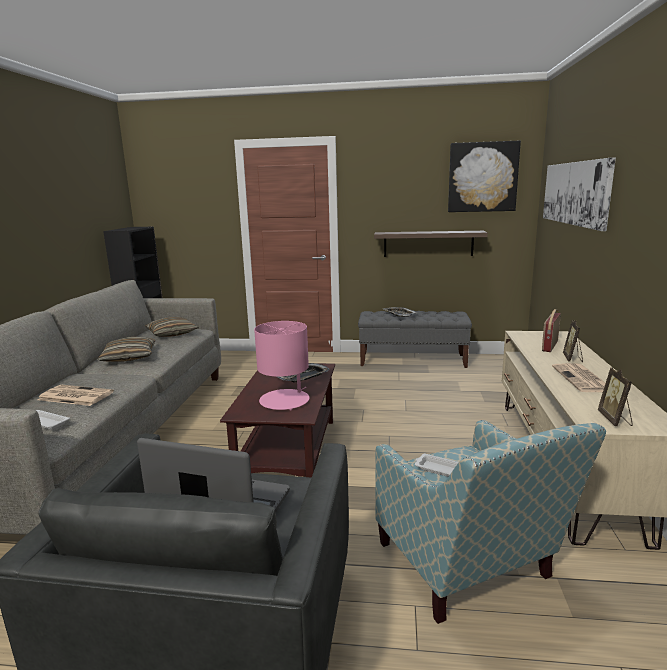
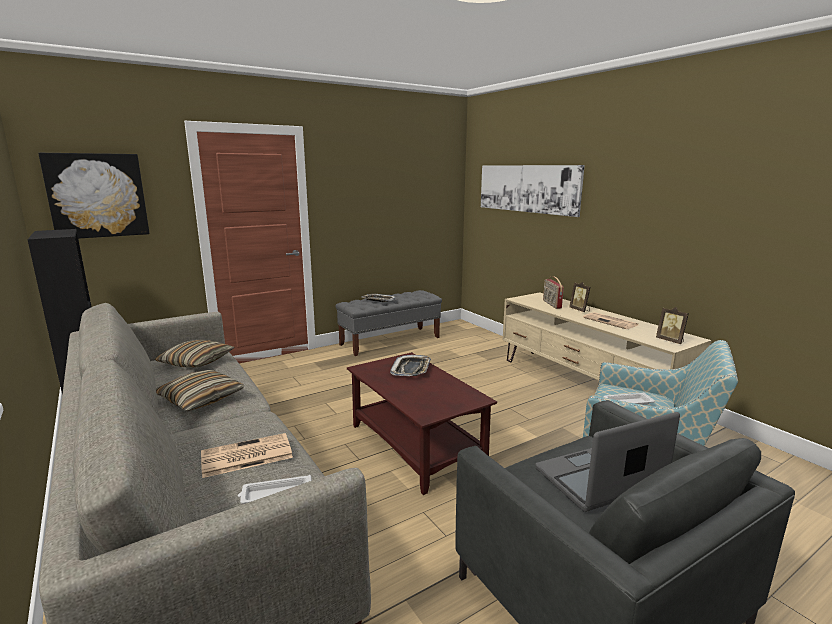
camera: 40 degrees left, 0 degrees up
pink table lamp [254,321,310,410] -> none
shelf [374,231,488,257] -> none
picture [448,141,521,212] -> picture moved to [38,153,150,239]

